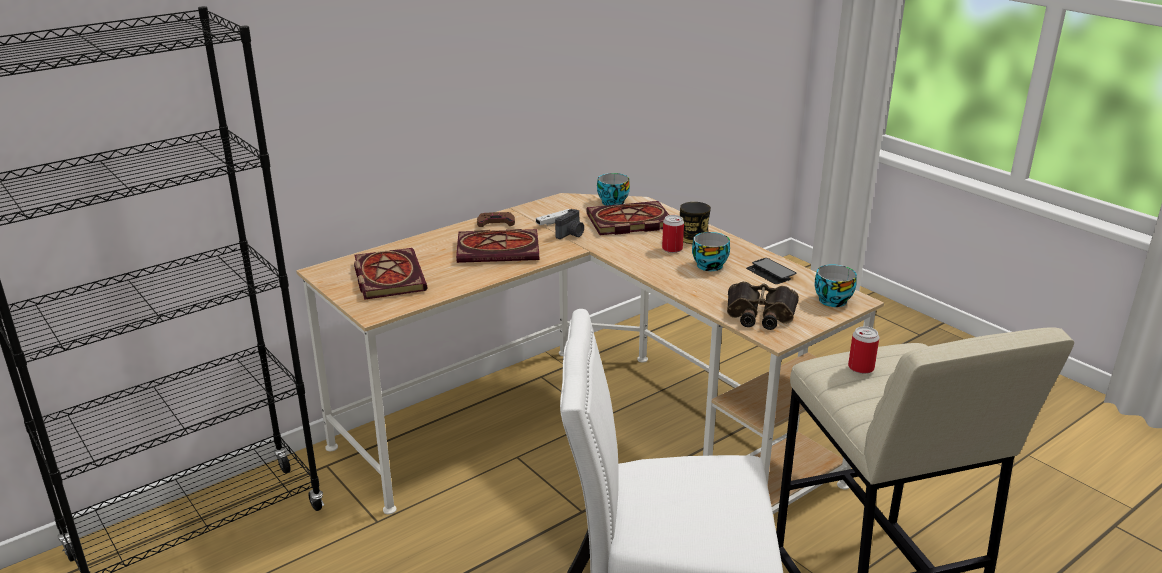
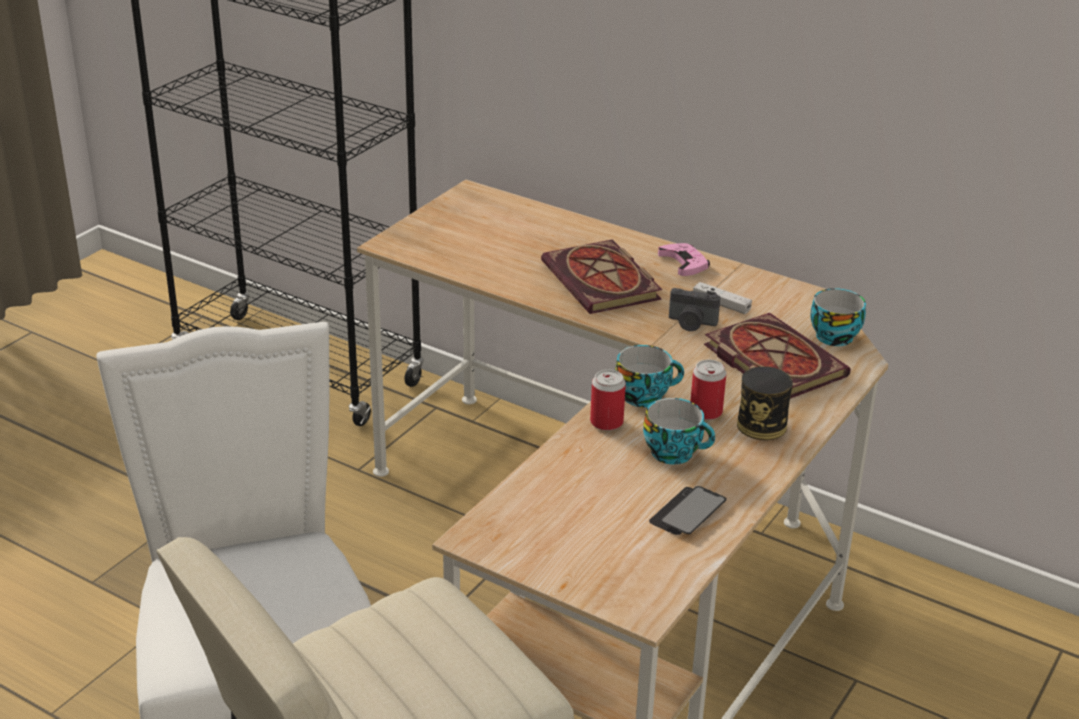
camera: 70 degrees right, 5 degrees up
book [354,248,427,300] -> none
brown game controller [477,212,515,227] -> pink game controller [658,243,710,276]
binoculars [727,282,799,330] -> none
cup [814,264,857,307] -> cup moved to [615,345,684,407]
can [848,326,879,374] -> can moved to [590,369,626,431]

